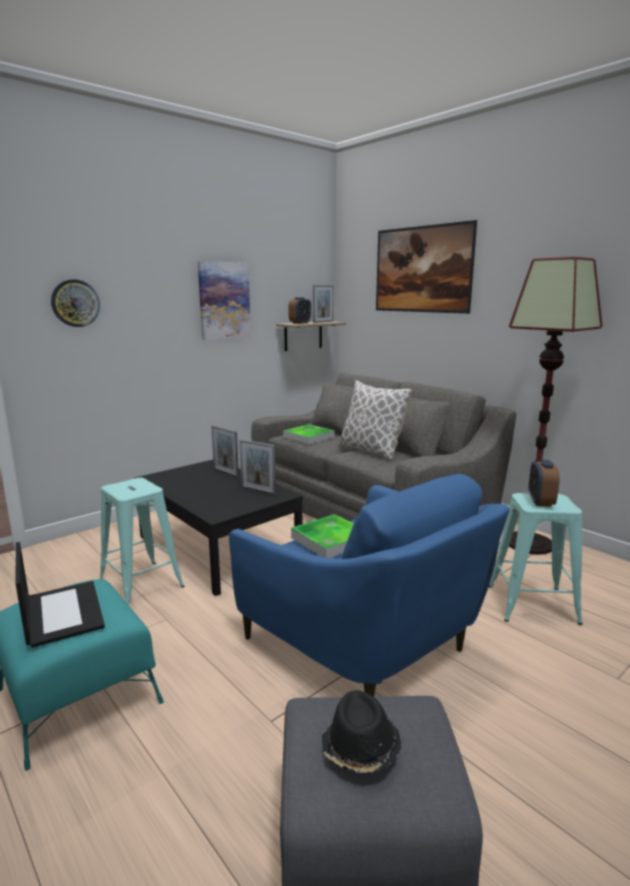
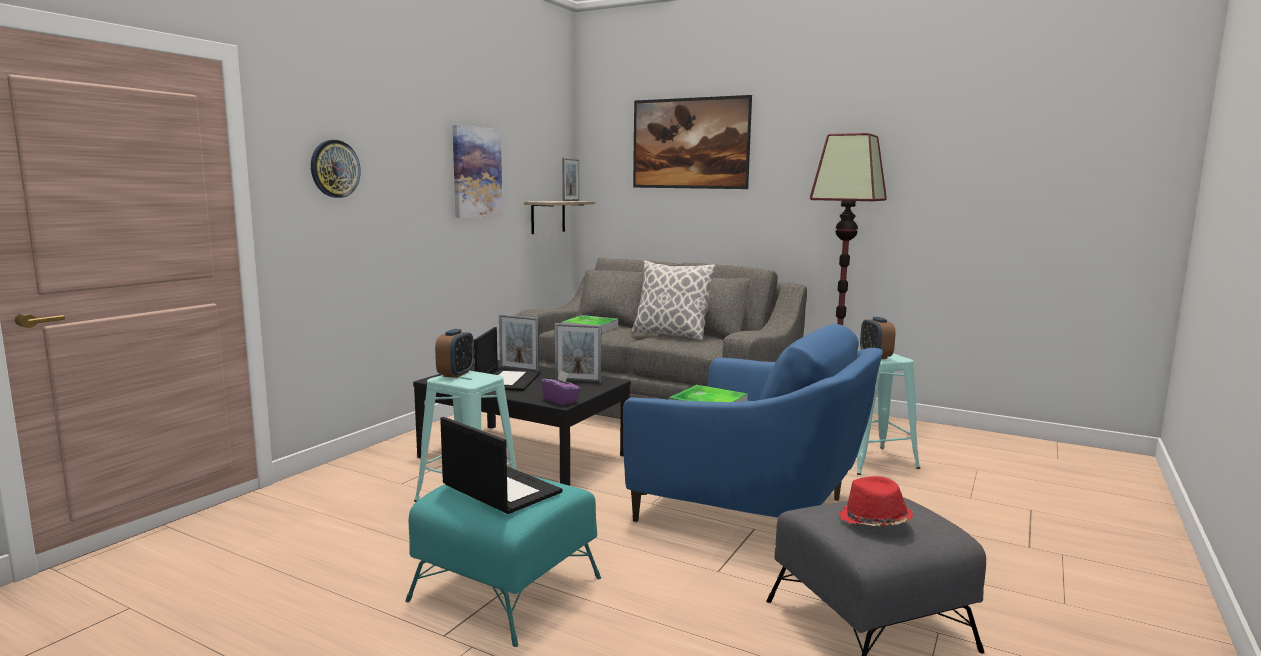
camera: 20 degrees left, 5 degrees down
alarm clock [288,297,312,324] -> alarm clock moved to [435,329,474,378]
black hat [322,690,401,773] -> red hat [839,476,913,526]
none -> laptop [474,327,540,391]
none -> purple tissue box [541,370,581,405]

